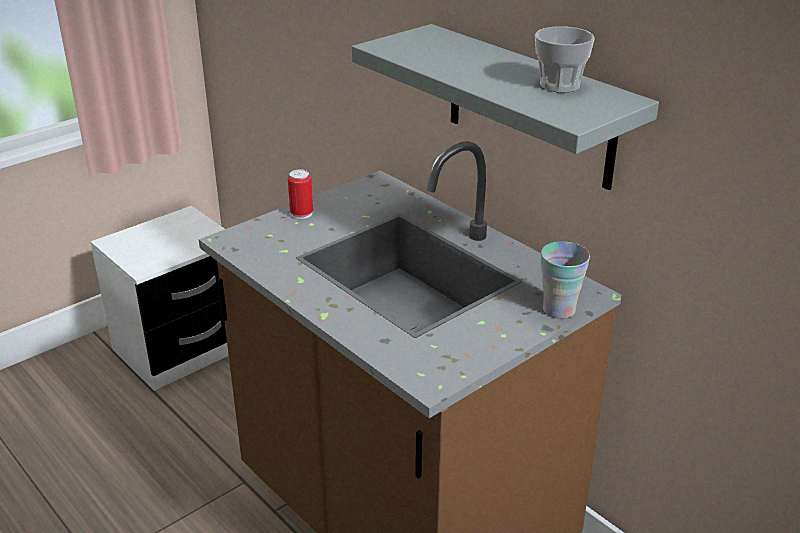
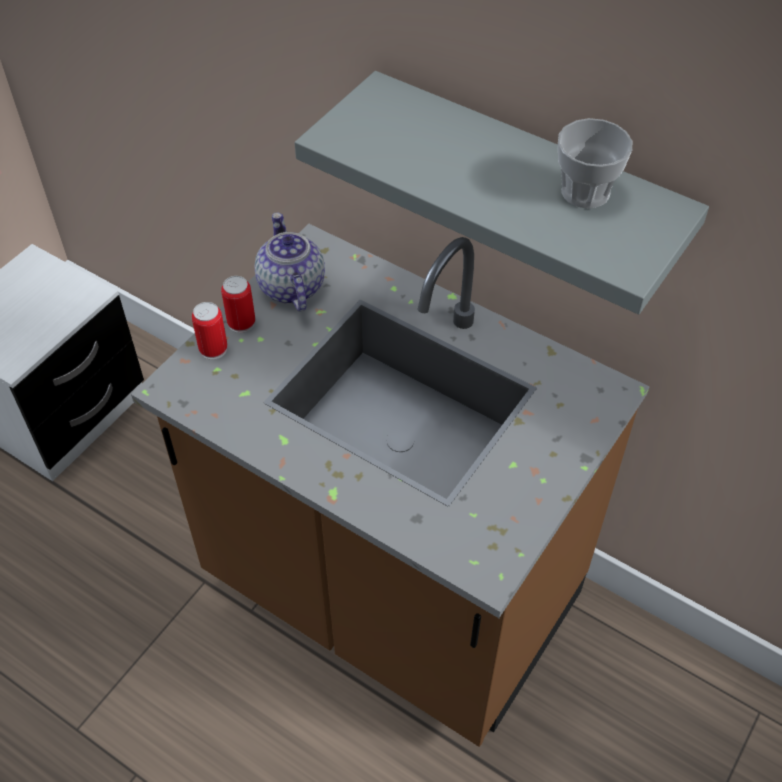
camera: 15 degrees left, 20 degrees up
cup [541,241,590,319] -> none
none -> can [192,302,228,360]
none -> teapot [255,212,325,311]

